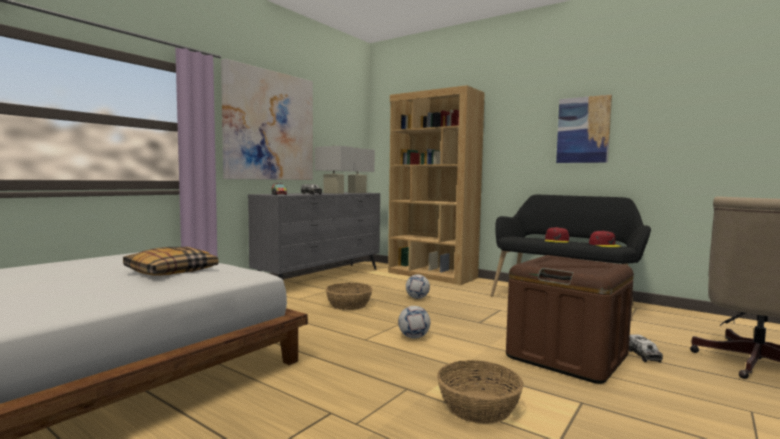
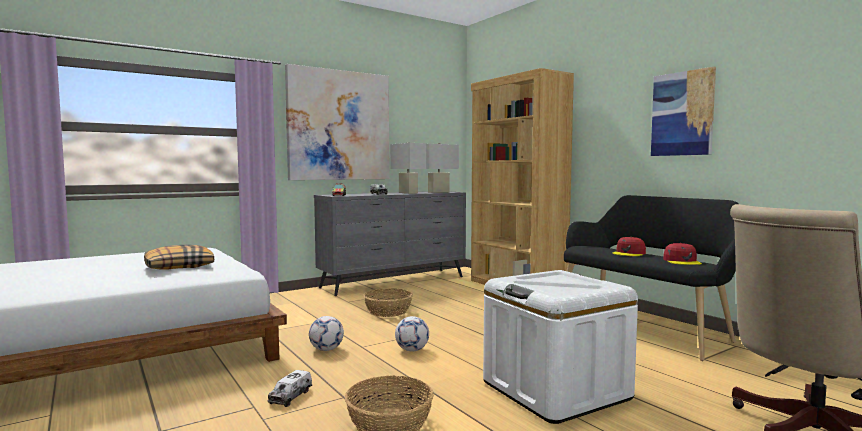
camera: 20 degrees right, 0 degrees up
football [406,274,430,299] -> football moved to [309,316,344,351]
brown storage box [506,255,634,384] -> white storage box [483,270,638,424]
toy truck [629,334,663,362] -> toy truck moved to [268,370,312,407]

